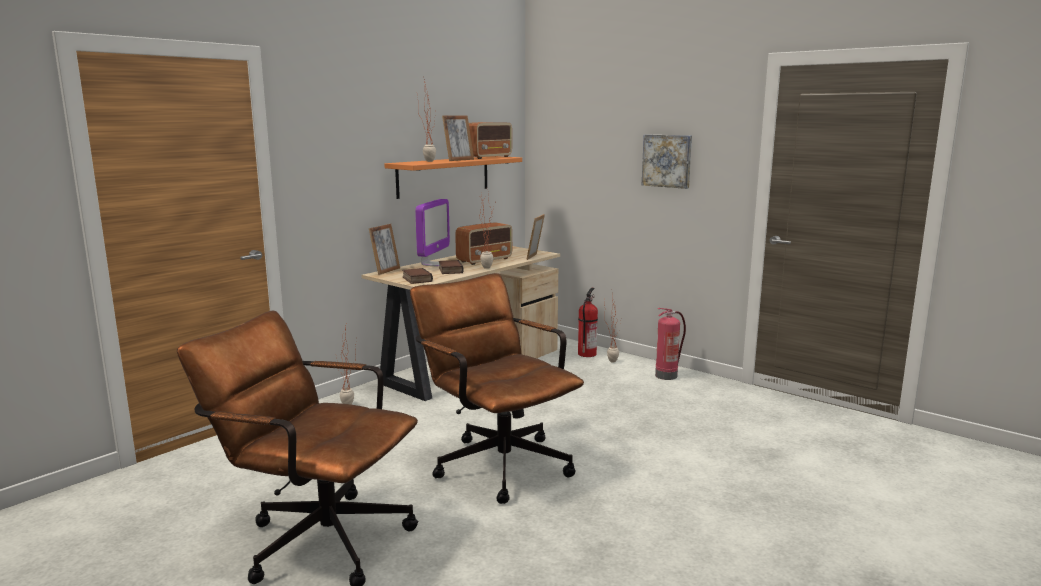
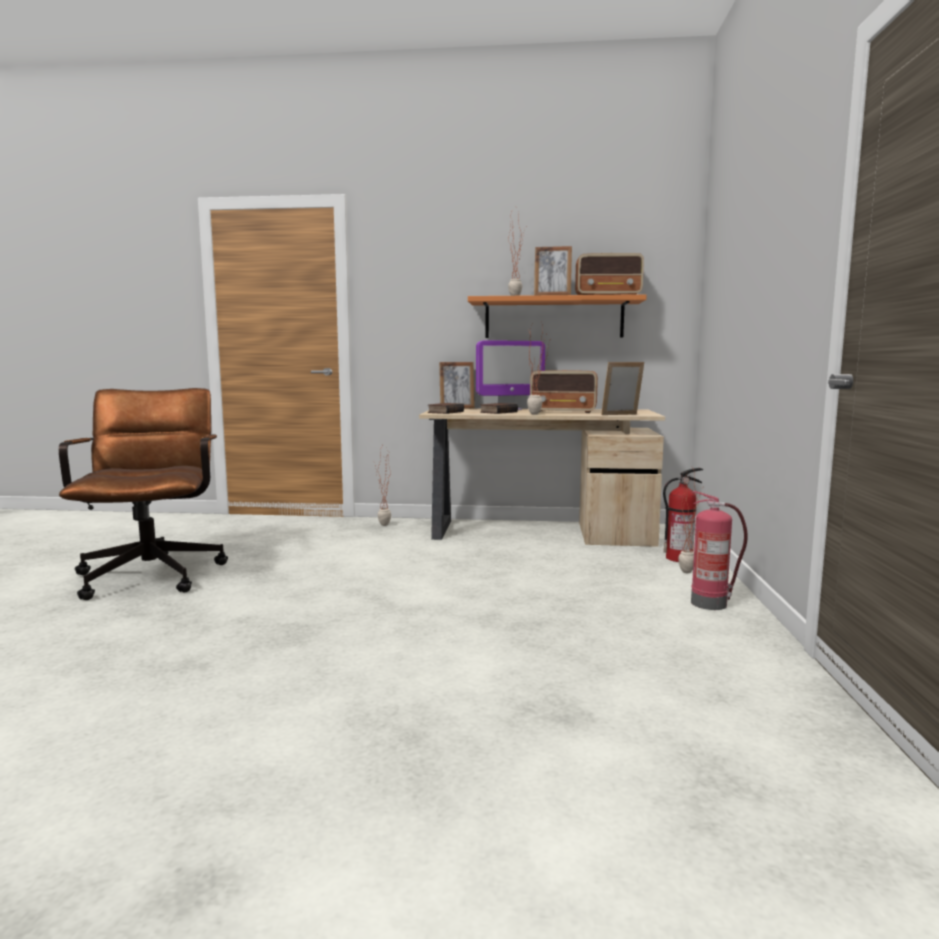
camera: 55 degrees right, 5 degrees down
brown office chair [410,273,584,504] -> none
picture [642,134,692,189] -> none

